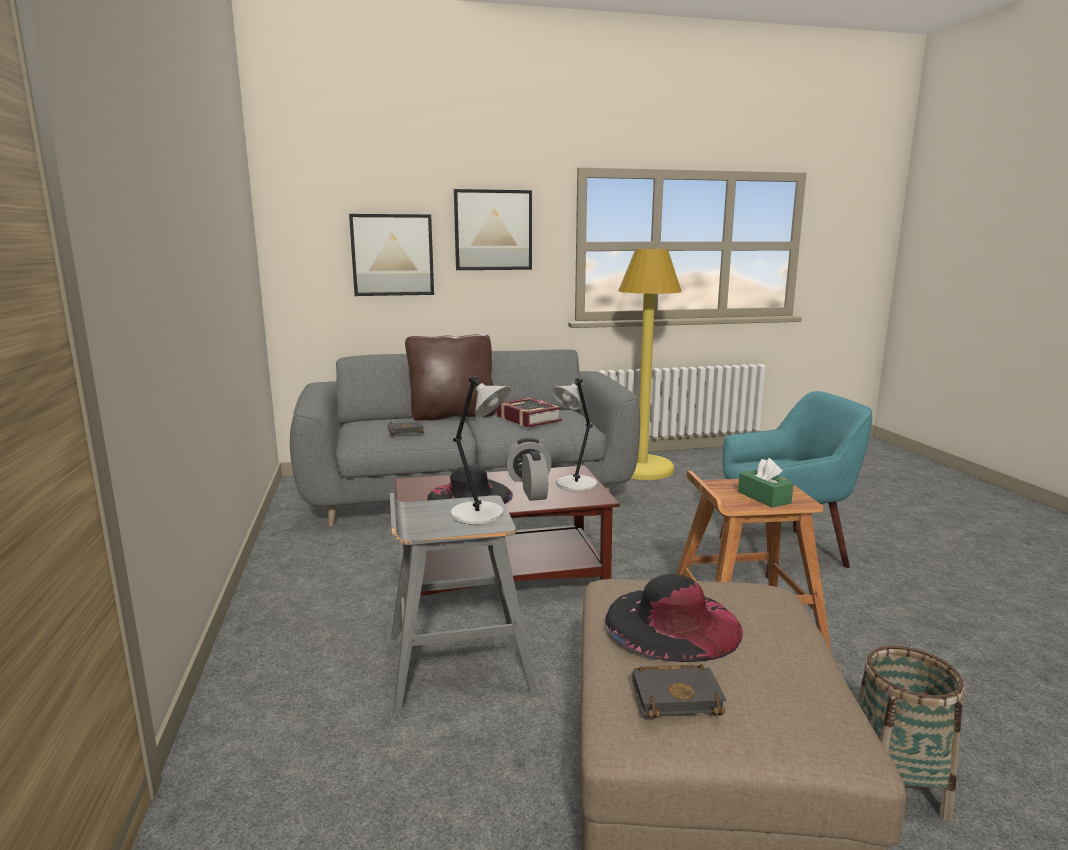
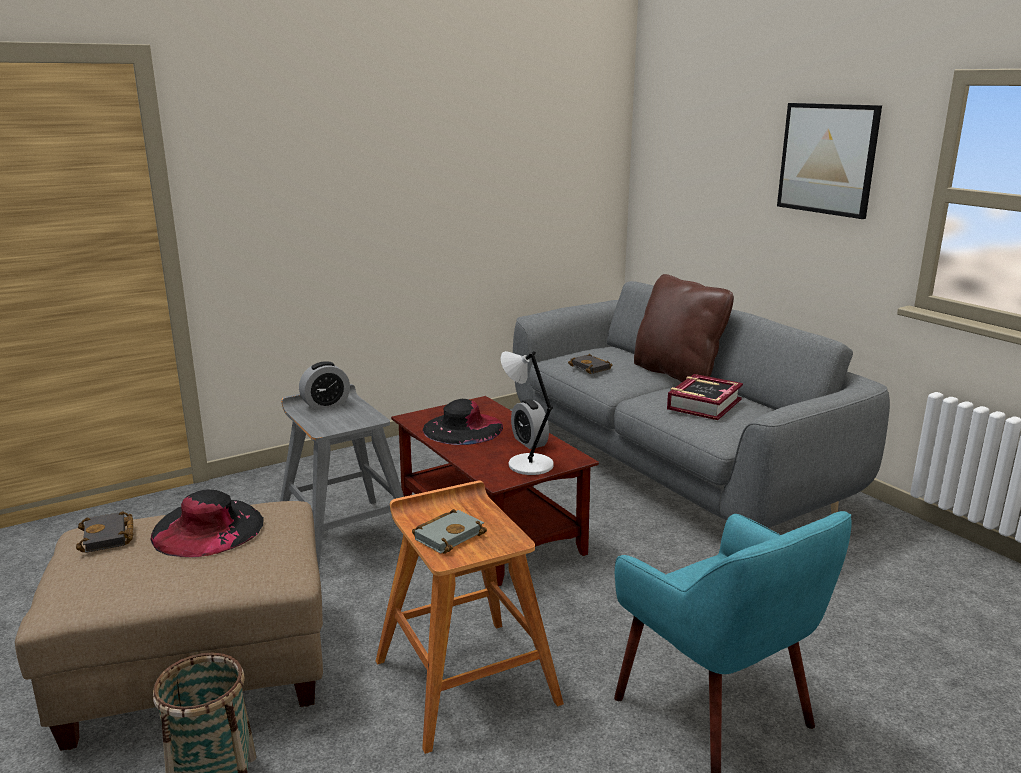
camera: 70 degrees right, 5 degrees up
picture [349,214,434,296] -> none
grey table lamp [450,377,511,525] -> none
alarm clock [522,451,548,501] -> alarm clock moved to [299,361,350,410]
yellow floor lamp [618,249,682,480] -> none
green tissue box [738,458,793,508] -> grey book [412,509,487,554]

